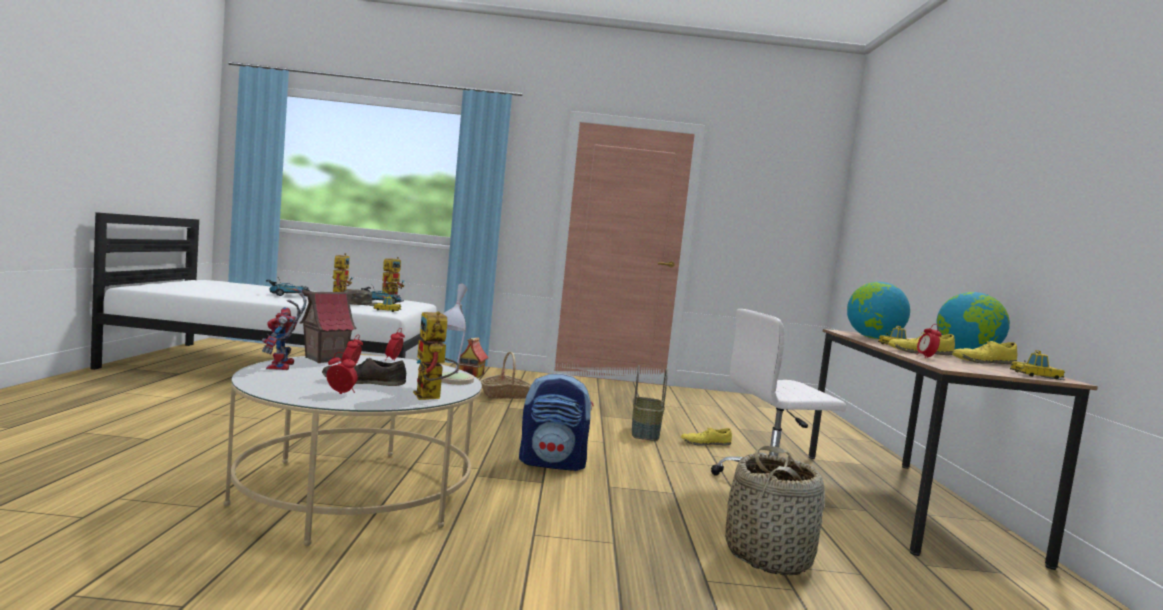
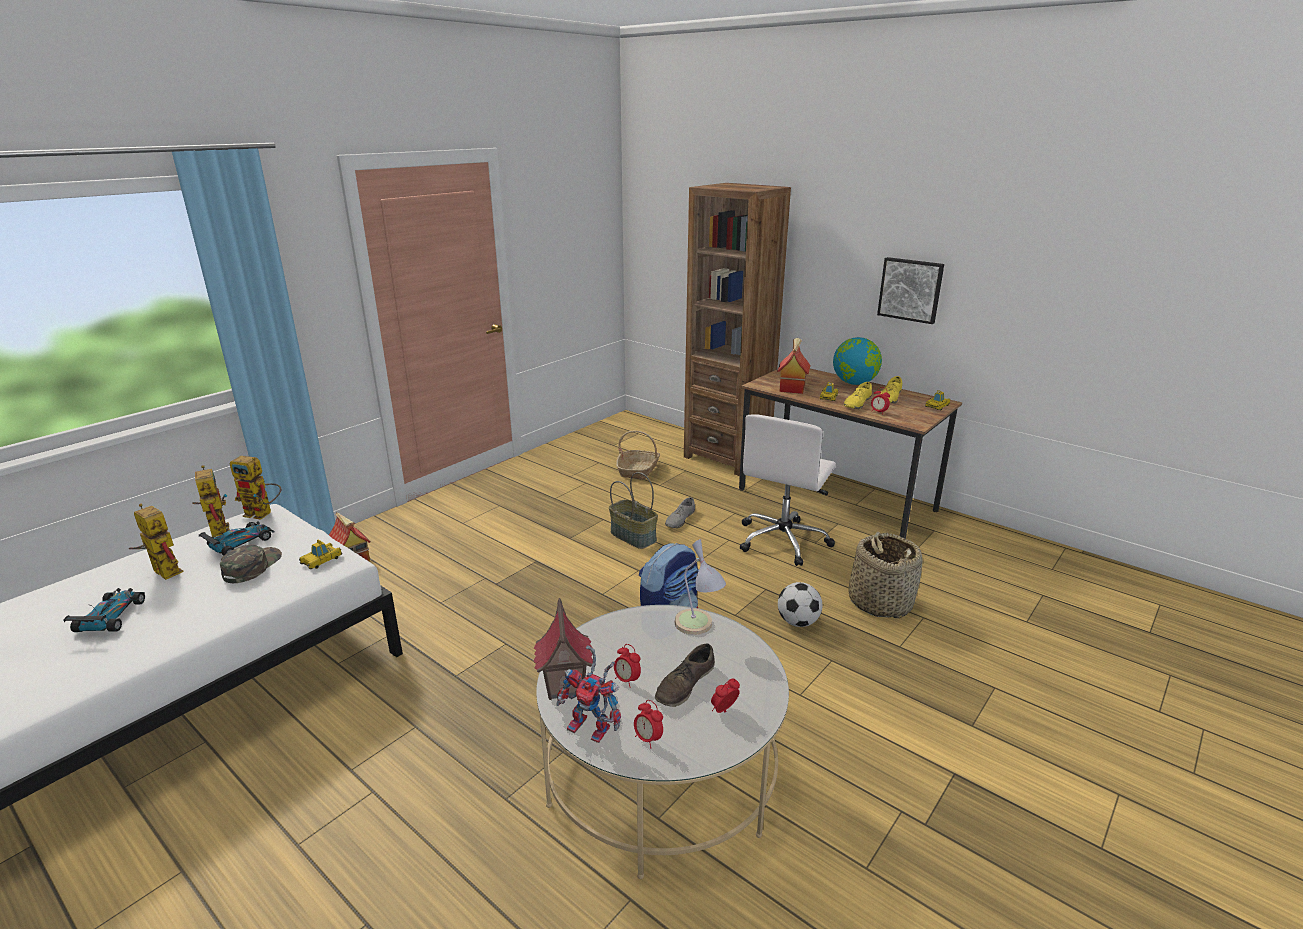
camera: 50 degrees left, 20 degrees up
alarm clock [385,328,405,361] -> alarm clock moved to [634,700,663,749]
toy robot [413,311,459,400] -> toy robot moved to [230,456,281,519]
basket [480,352,531,399] -> basket moved to [616,431,660,480]
yellow shoe [681,427,732,446] -> grey shoe [665,497,695,528]
globe [847,282,910,339] -> toy house [777,338,811,394]
none -> brown bookcase [684,183,791,476]
none -> football [778,582,822,627]
none -> picture [877,257,944,324]

